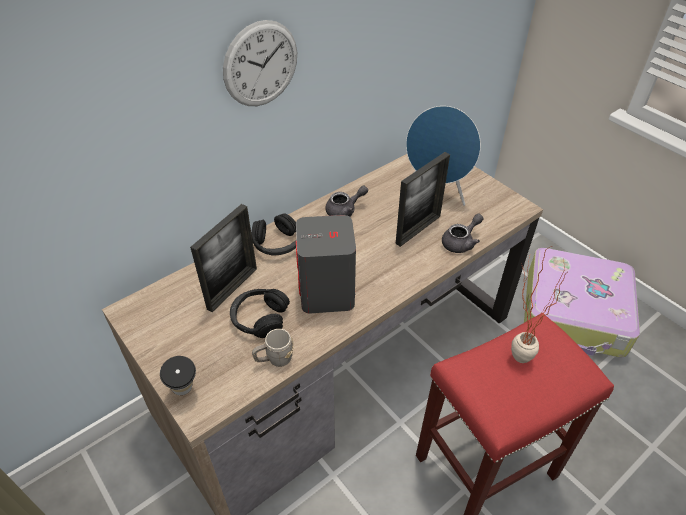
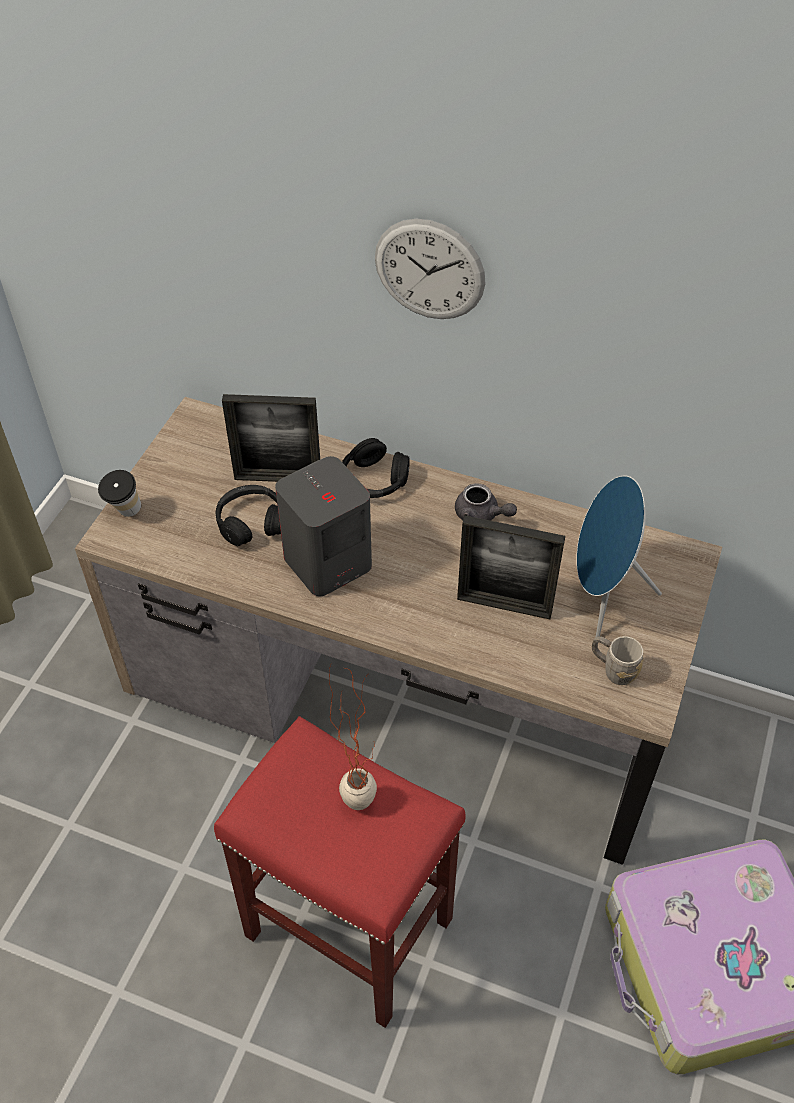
camera: 60 degrees right, 5 degrees up
grey mug [252,329,293,367] -> grey mug moved to [592,636,644,685]
grey teapot [442,214,483,253] -> none

